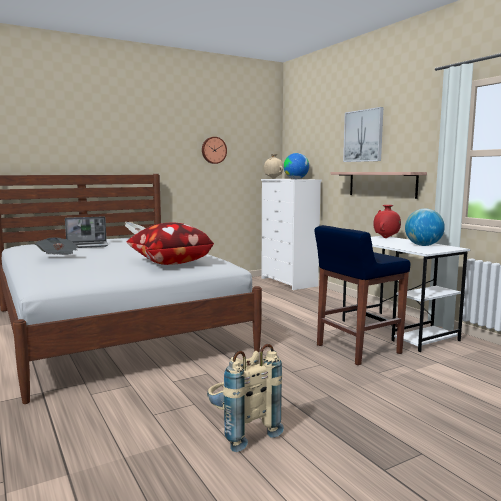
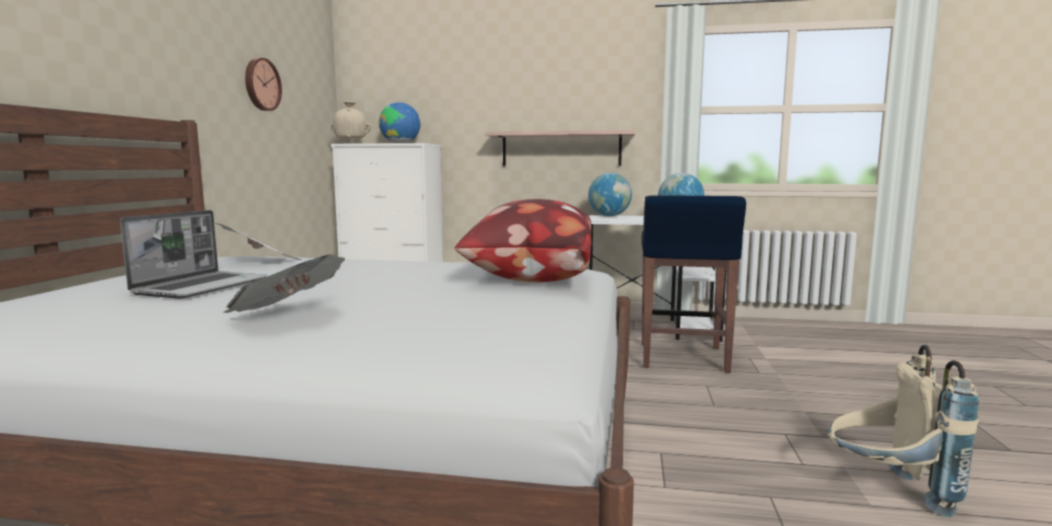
camera: 50 degrees left, 0 degrees up
picture [343,107,383,162] -> none
red vase [373,205,401,238] -> globe [588,173,632,217]

